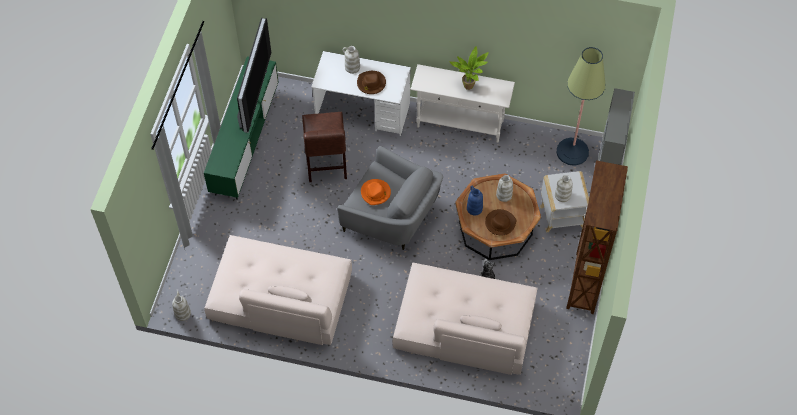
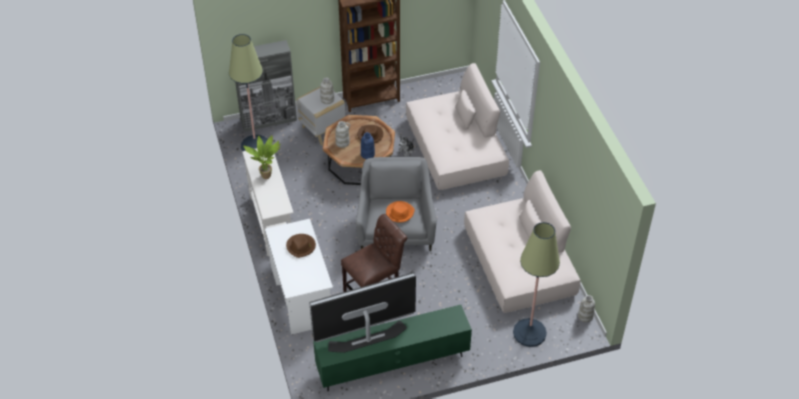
camera: 120 degrees left, 10 degrees down
white vase [343,46,360,74] -> none
none -> floor lamp [513,222,560,347]

